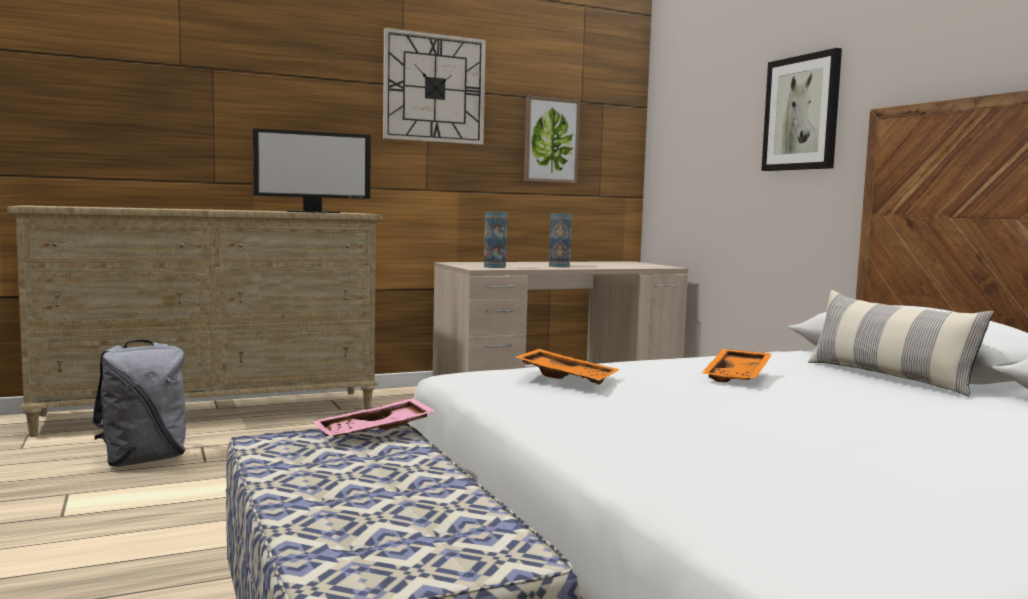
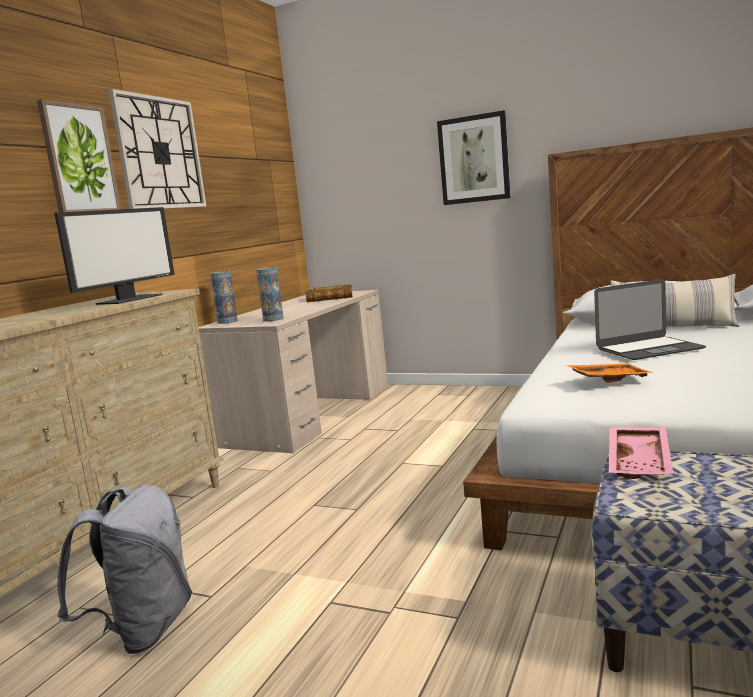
camera: 40 degrees left, 5 degrees up
picture [524,96,580,183] -> picture moved to [37,99,121,213]
vase [549,213,572,267] -> vase moved to [210,271,238,324]
orange tray [701,349,772,382] -> laptop [594,279,706,360]
none -> book [306,284,352,302]

